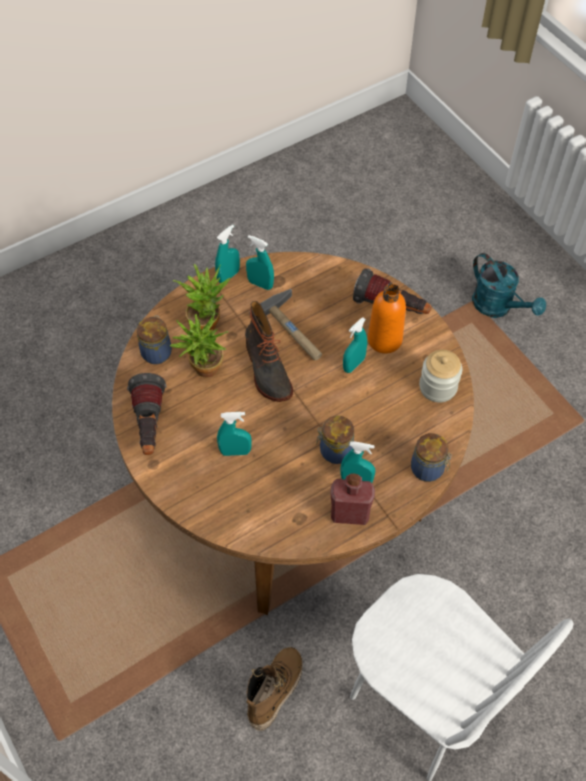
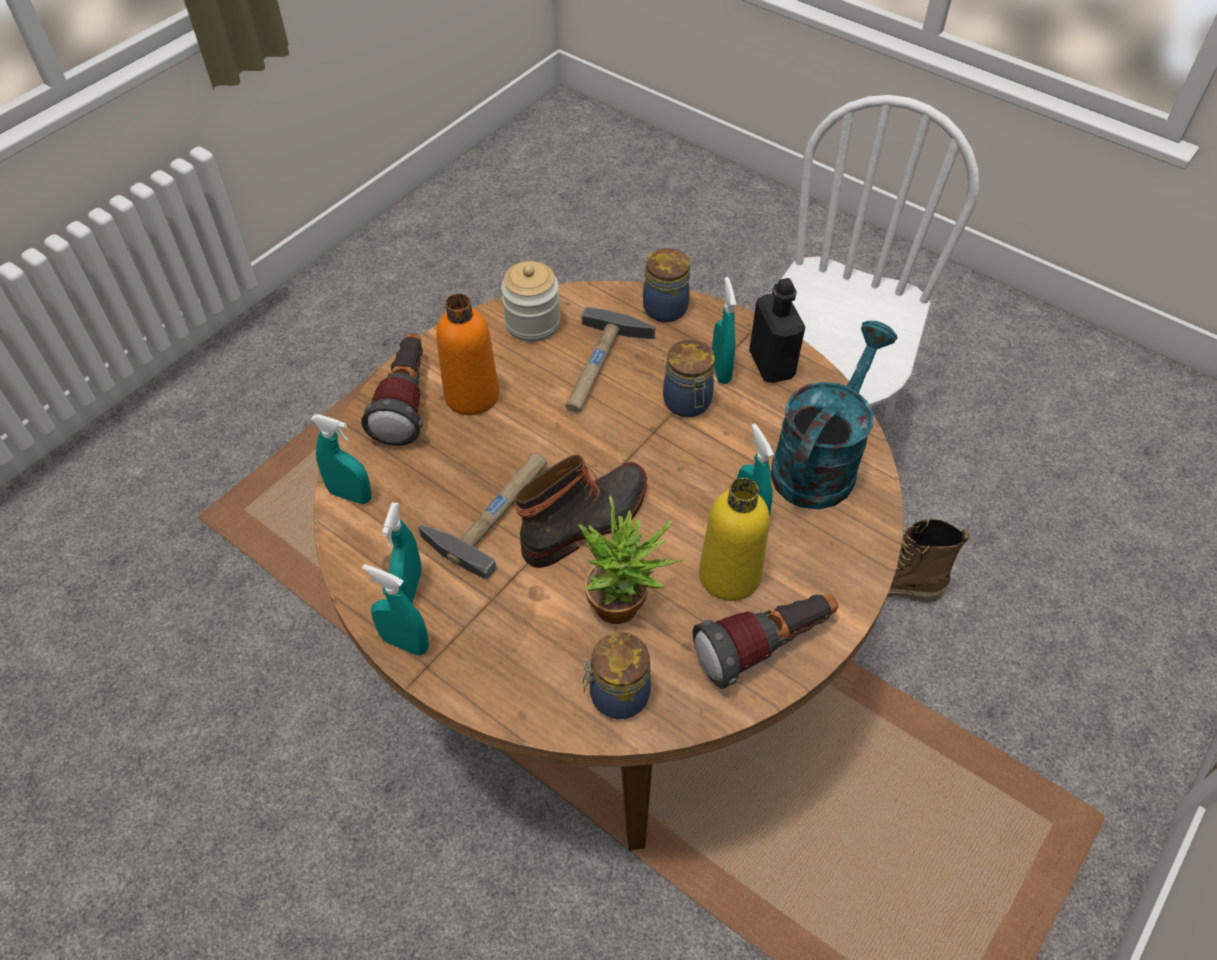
camera: 110 degrees left, 5 degrees down
potted plant [173,264,231,331] -> none
red bottle [330,473,375,525] -> black bottle [749,278,805,383]
turquoise spray bottle [343,317,367,373] -> turquoise spray bottle moved to [310,414,372,504]
turquoise watering can [472,253,546,318] -> turquoise watering can moved to [771,321,898,509]
none -> hammer [565,307,655,412]
none -> yellow bottle [699,478,770,601]

